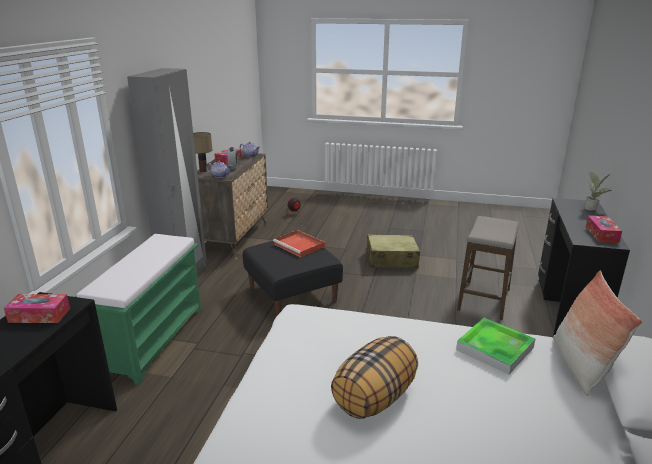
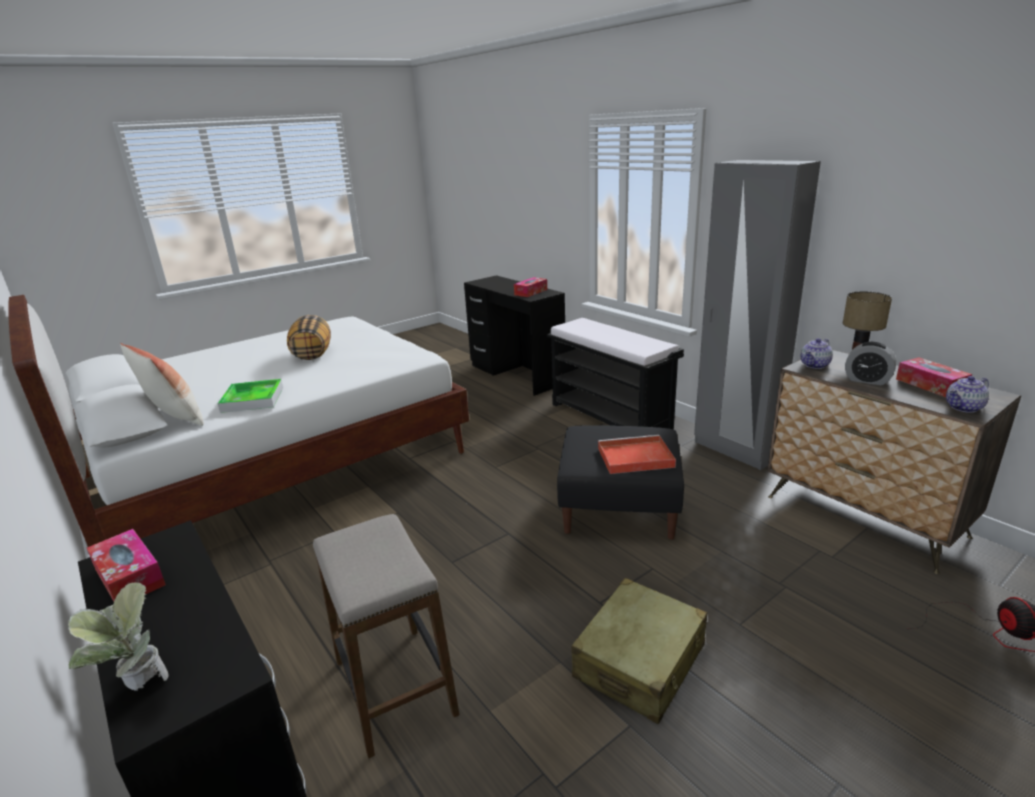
camera: 130 degrees right, 0 degrees up
green bench [75,234,201,385] -> black bench [547,318,684,430]

